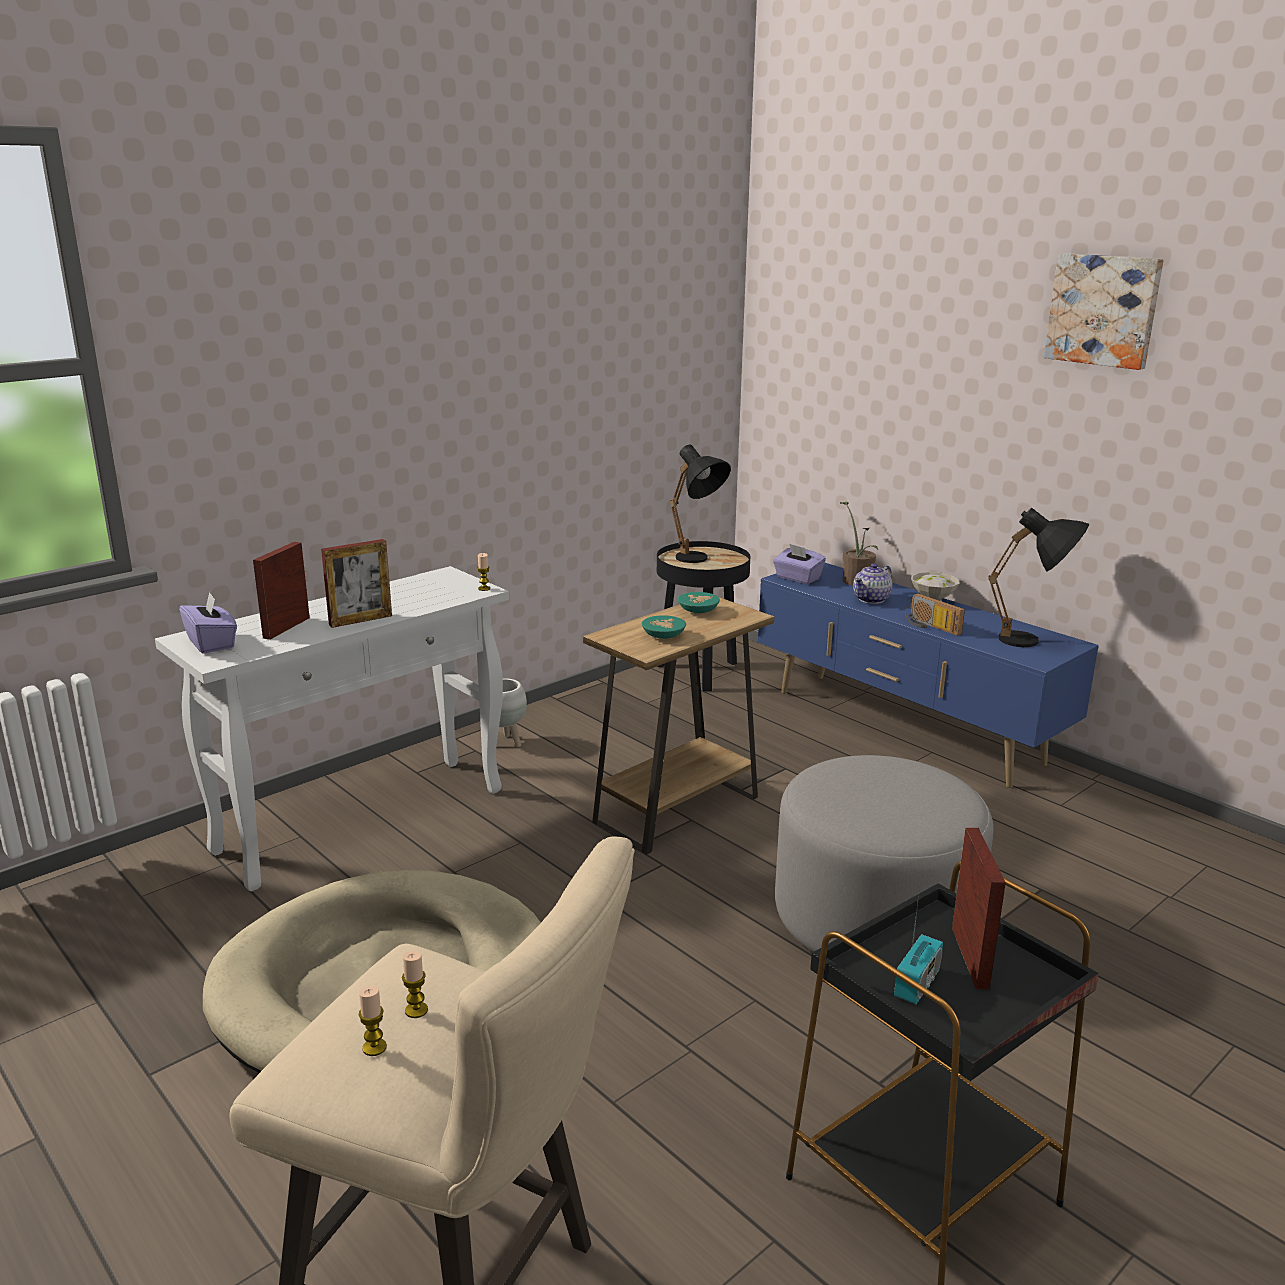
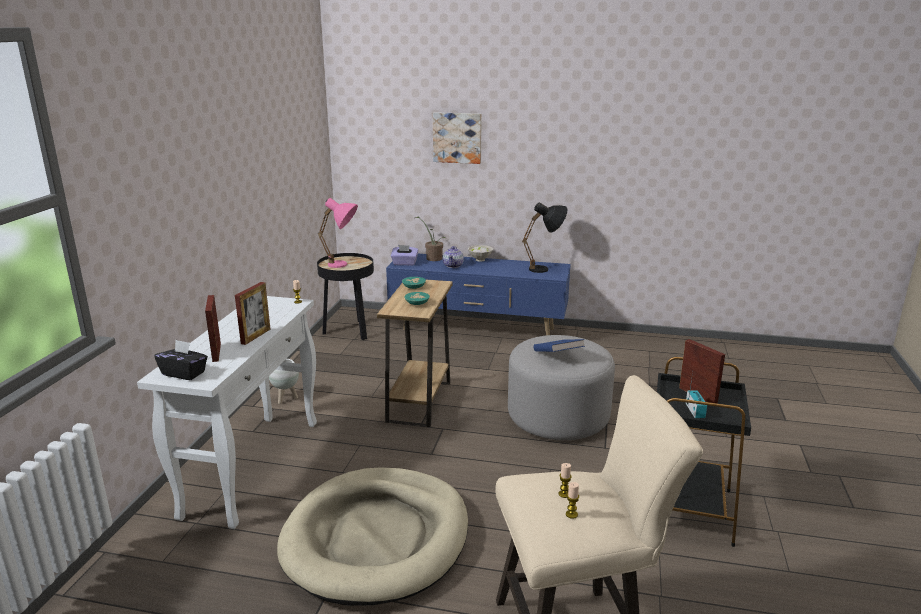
camera: 35 degrees left, 0 degrees up
purple tissue box [179,592,237,654] -> black tissue box [154,340,208,380]
black table lamp [670,445,731,563] -> pink table lamp [318,198,358,268]
radio [905,593,965,636] -> none
picture [1044,253,1164,370] -> picture moved to [433,112,482,164]
none -> blue book [533,339,585,352]

